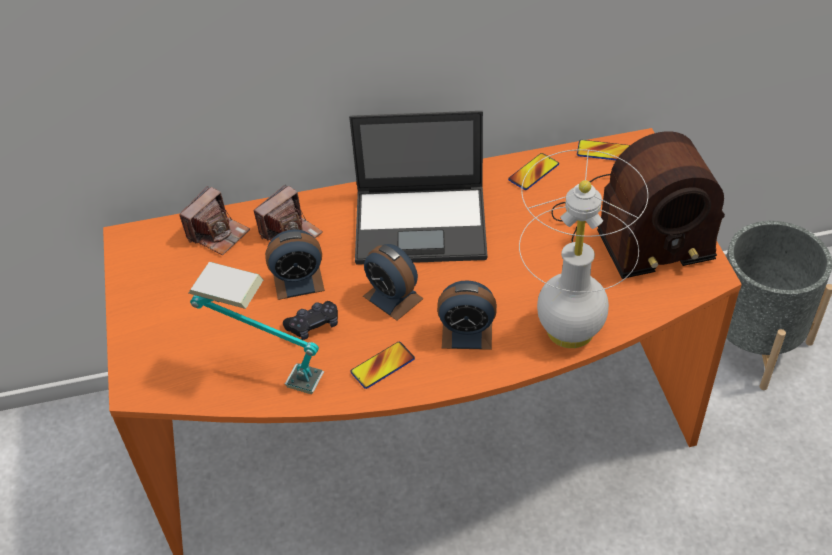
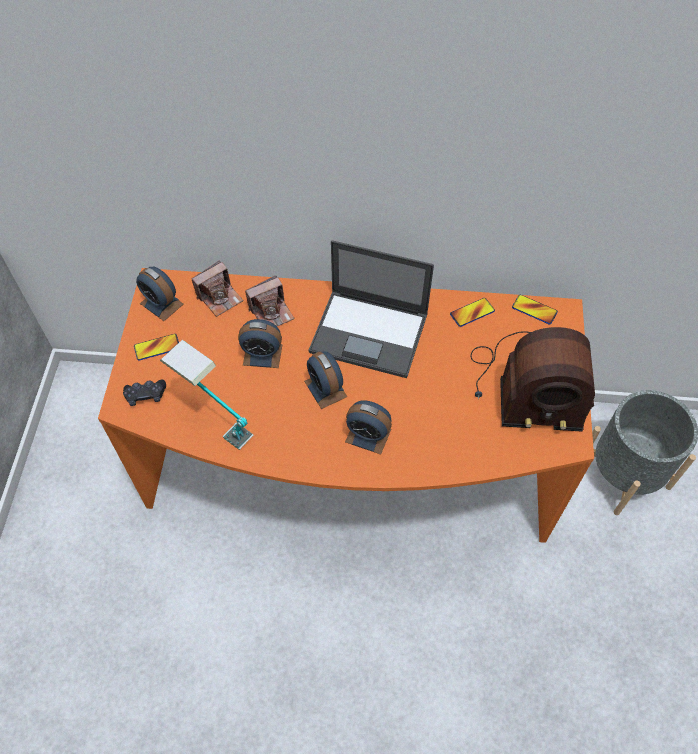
camera: 15 degrees right, 10 degrees up
black game controller [283,301,338,340] -> black game controller moved to [123,379,166,406]
phone [351,342,415,389] -> phone moved to [134,334,179,361]
white table lamp [519,149,648,348] -> none
none -> alarm clock [136,267,184,321]

